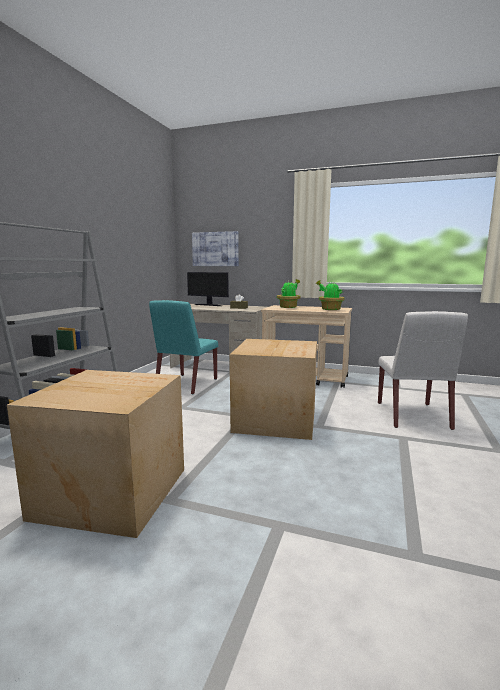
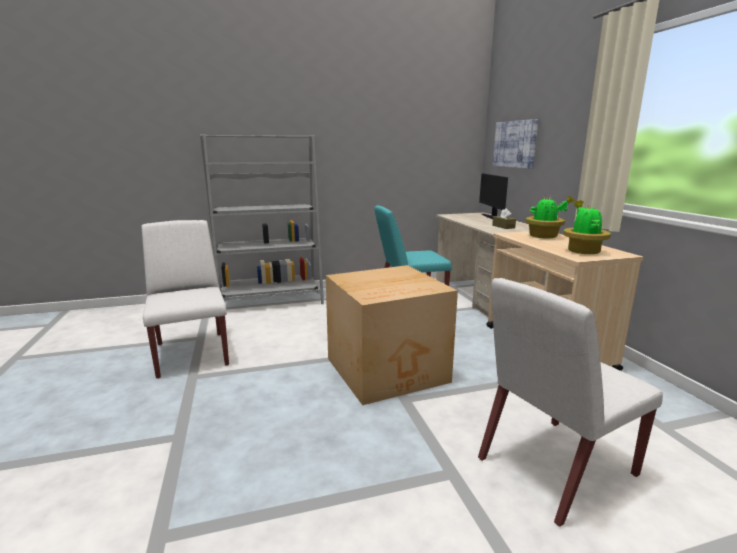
camera: 55 degrees right, 5 degrees up
cardboard box [7,370,184,538] -> white chair [142,220,229,379]

